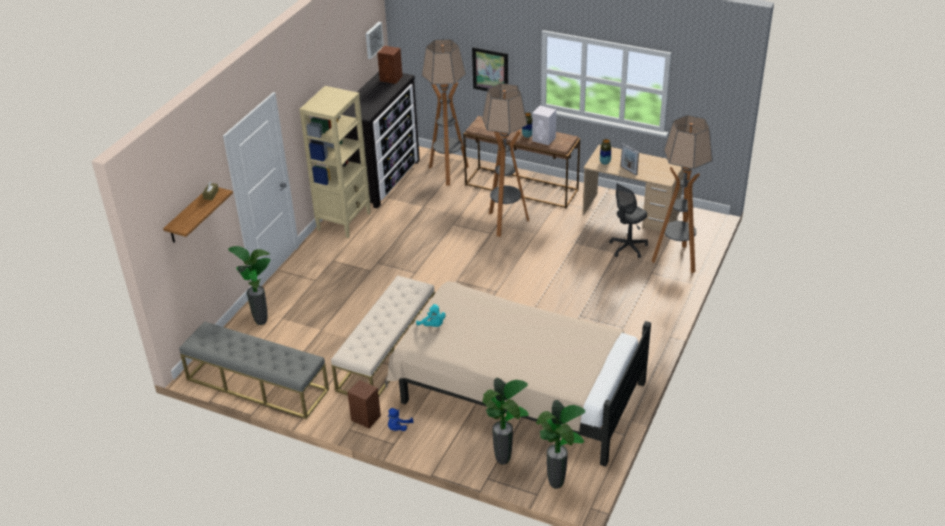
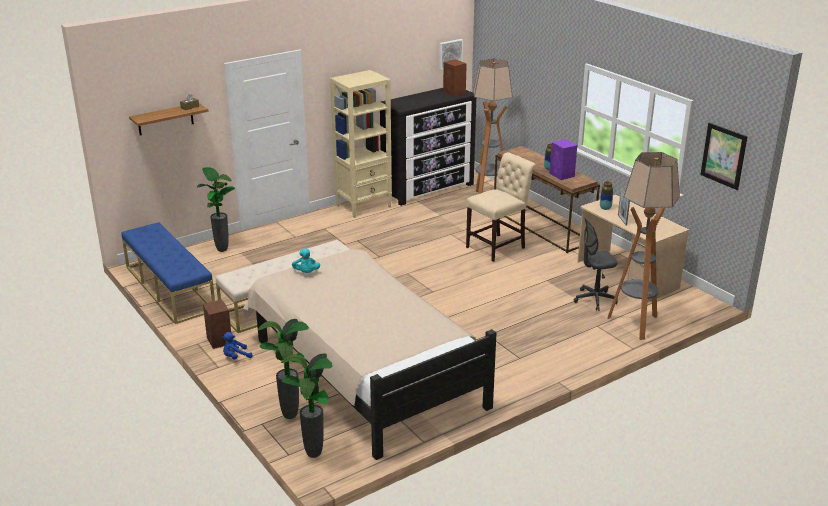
camera: 30 degrees right, 10 degrees down
grey bench [179,321,329,419] -> blue bench [121,222,215,324]
picture [472,47,508,91] -> picture moved to [700,123,748,190]
floor lamp [482,83,529,237] -> beige chair [466,152,536,262]
white speaker [532,106,556,146] -> purple speaker [550,139,577,180]

